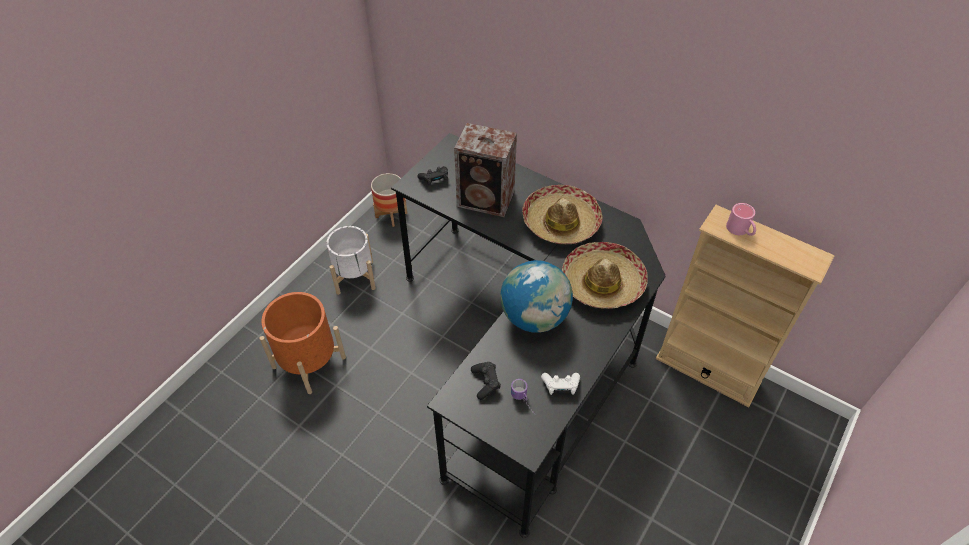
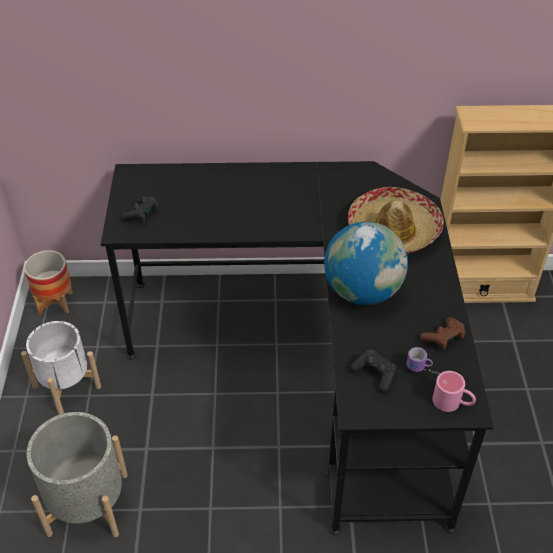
camera: 35 degrees left, 5 degrees down
orange planter [259,292,346,394] -> grey planter [26,412,128,537]
speaker [454,123,517,217] -> none
hat [522,185,602,244] -> none
white game controller [541,373,580,395] -> brown game controller [420,317,466,350]
pink mug [726,203,756,236] -> pink mug moved to [433,371,476,412]

